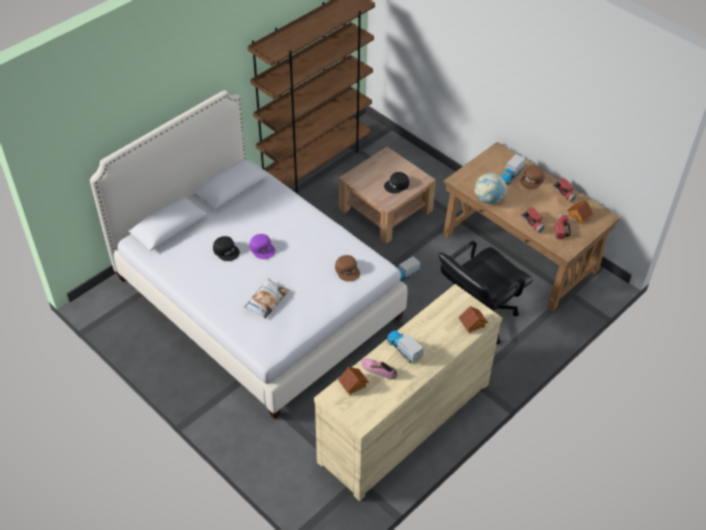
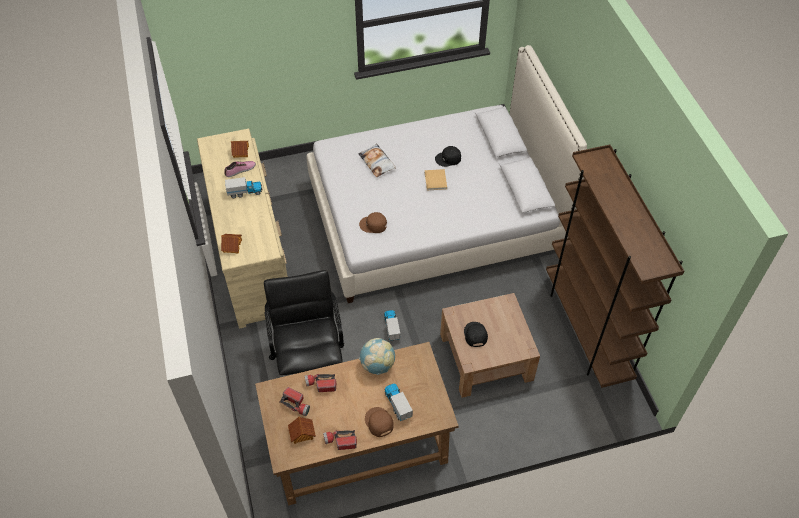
camera: 120 degrees right, 5 degrees up
purple cap [250,234,275,259] -> beige book [425,169,447,191]

